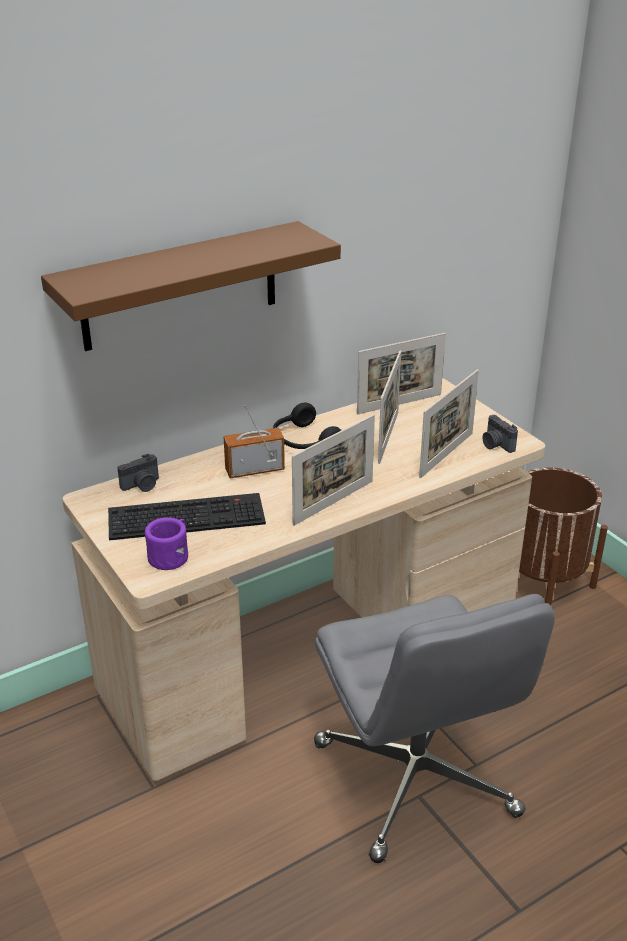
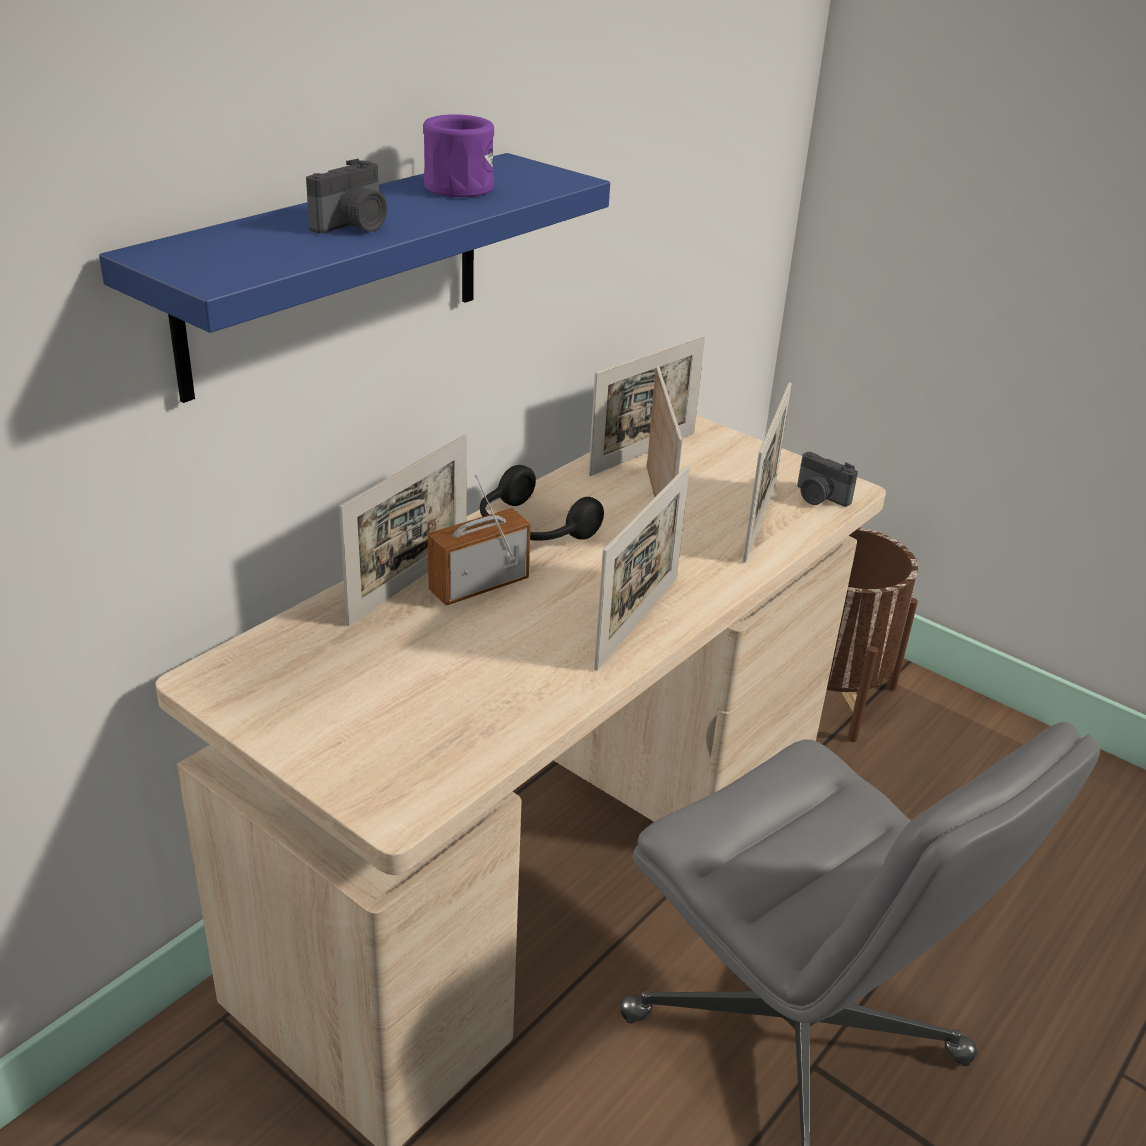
camera: 20 degrees left, 0 degrees up
brown shelf [41,221,341,351] -> blue shelf [99,153,610,403]
keyboard [108,493,266,541] -> none
camera [117,454,159,492] -> camera moved to [306,159,387,233]
purple mug [145,517,188,570] -> purple mug moved to [423,114,494,197]
none -> picture frame [339,434,467,626]

